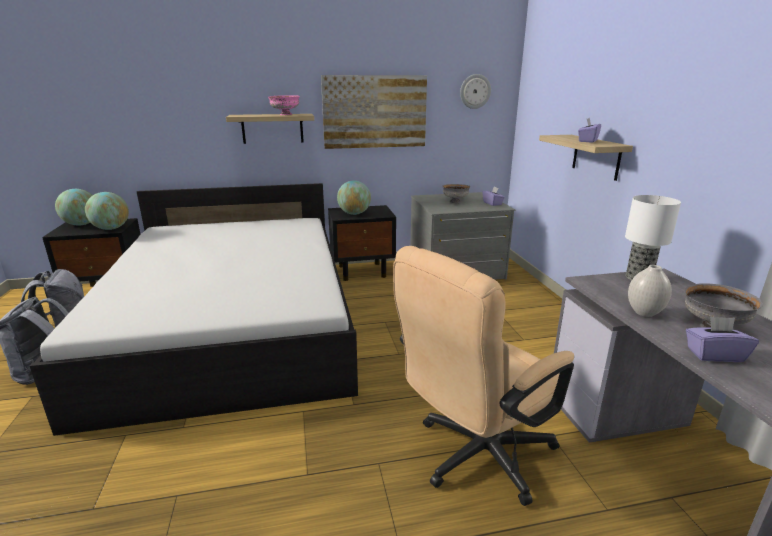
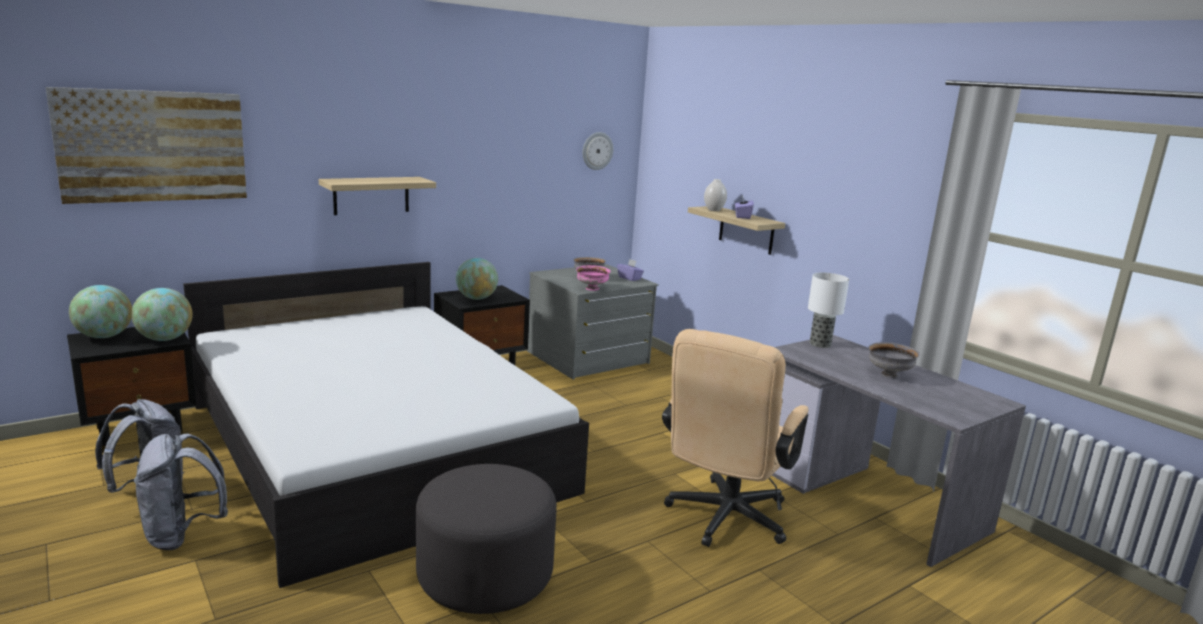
camera: 25 degrees left, 5 degrees down
pink bowl [268,95,300,115] -> pink bowl moved to [576,265,611,291]
picture [321,75,427,149] -> picture moved to [46,87,247,204]
white vase [628,265,672,317] -> white vase moved to [704,179,727,211]
purple tissue box [686,316,759,362] -> none
none -> grey ottoman [416,464,557,614]

